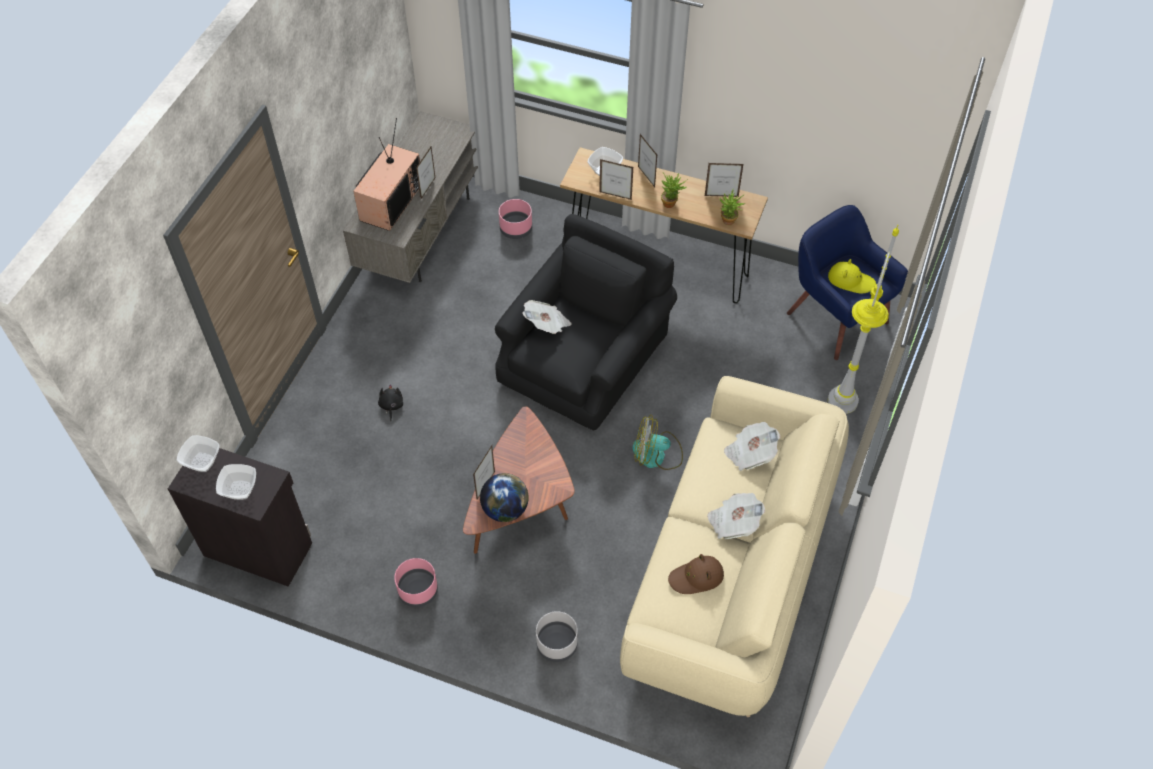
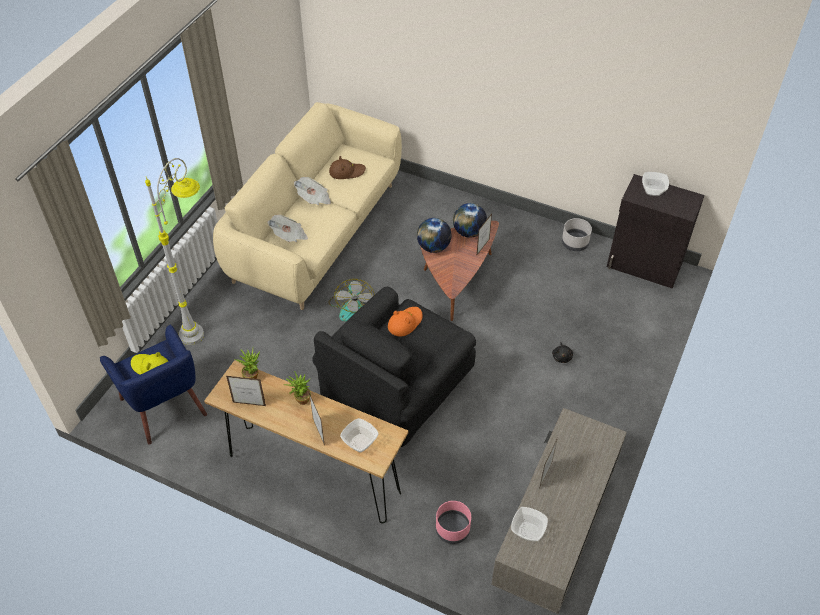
camera: 175 degrees left, 5 degrees down
bowl [177,435,220,472] -> bowl moved to [511,507,548,541]
television [353,118,420,231] -> none
pink planter [394,558,438,607] -> none
newspaper [522,300,572,334] -> none
grey planter [536,611,578,662] -> grey planter moved to [562,218,592,251]
picture frame [599,159,633,200] -> none
fan [632,415,683,470] -> fan turned 75 degrees clockwise [328,279,374,322]
none -> orange hat [388,307,423,337]
none -> globe [417,218,451,253]

